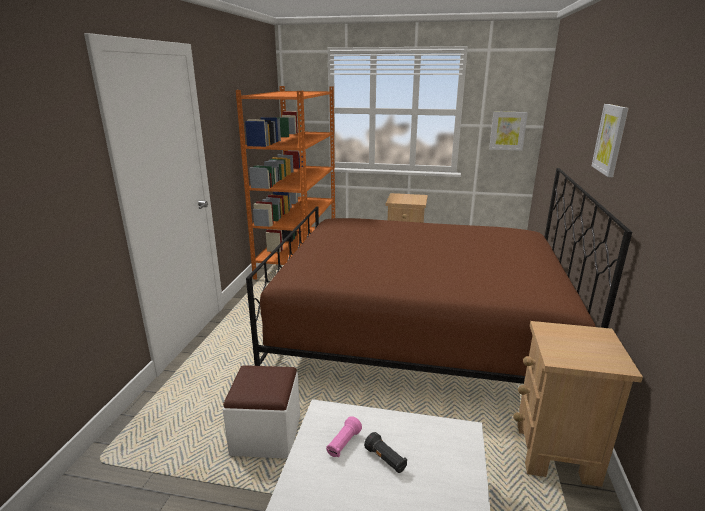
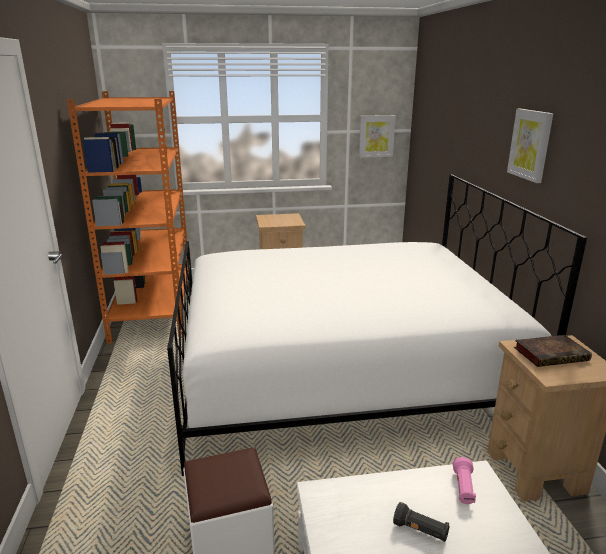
camera: 20 degrees left, 0 degrees up
brown bed [246,168,632,384] -> white bed [167,174,587,476]
pink flashlight [326,416,362,457] -> pink flashlight moved to [453,457,476,504]
none -> book [514,335,592,367]

